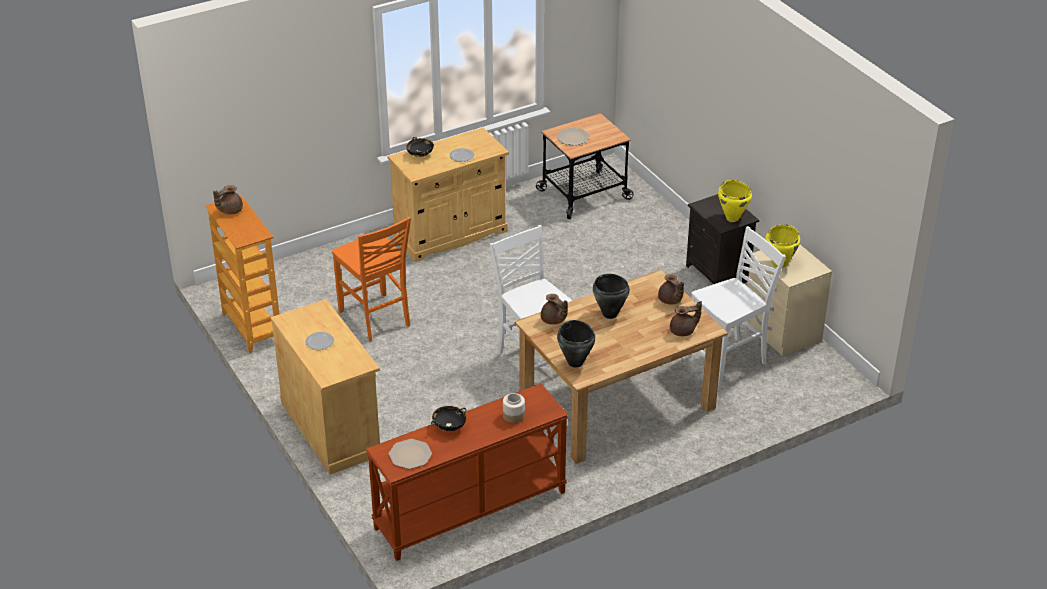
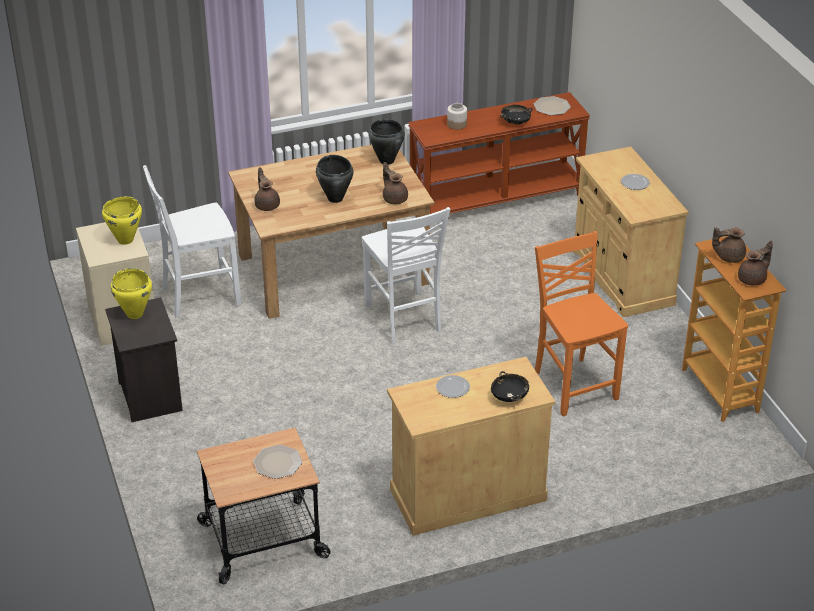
camera: 170 degrees left, 0 degrees up
brown teapot [670,301,702,336] -> brown teapot moved to [712,227,746,263]

